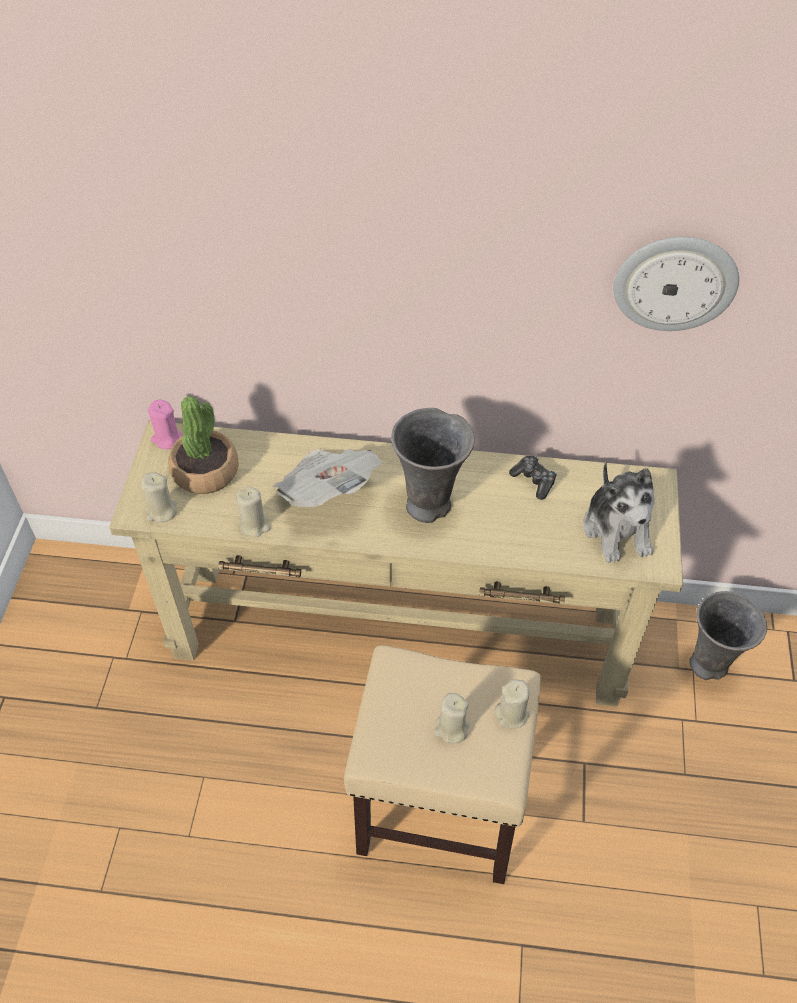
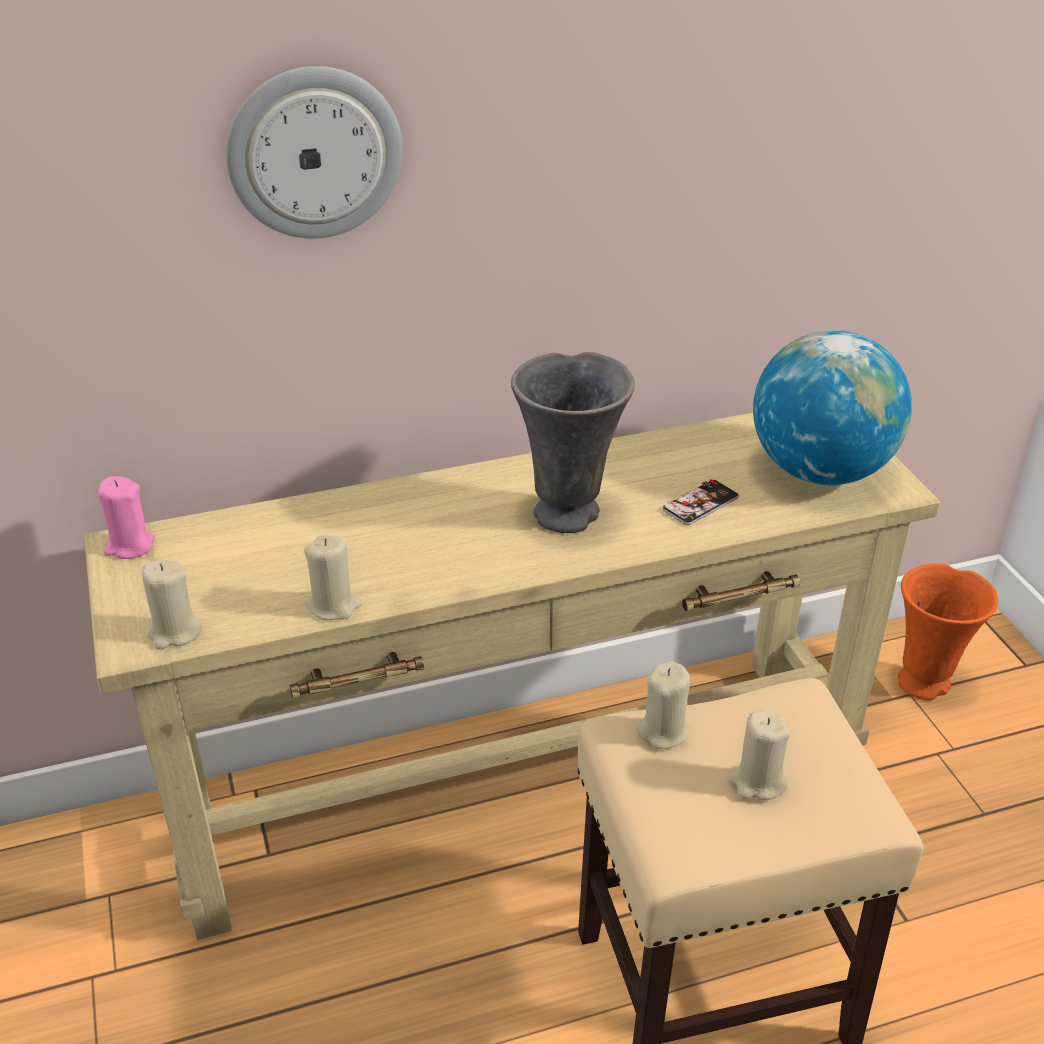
camera: 25 degrees left, 15 degrees down
potted plant [168,396,239,494] -> none
newspaper [273,449,382,507] -> none
beige candle [494,679,530,728] -> beige candle moved to [637,661,690,749]
game controller [509,456,557,500] -> none
plush toy [584,462,654,563] -> globe [753,330,912,485]
wall clock [613,237,739,331] -> wall clock moved to [226,66,403,239]
grey vase [689,591,767,680] -> orange vase [898,564,998,700]
none -> phone [662,479,739,525]

